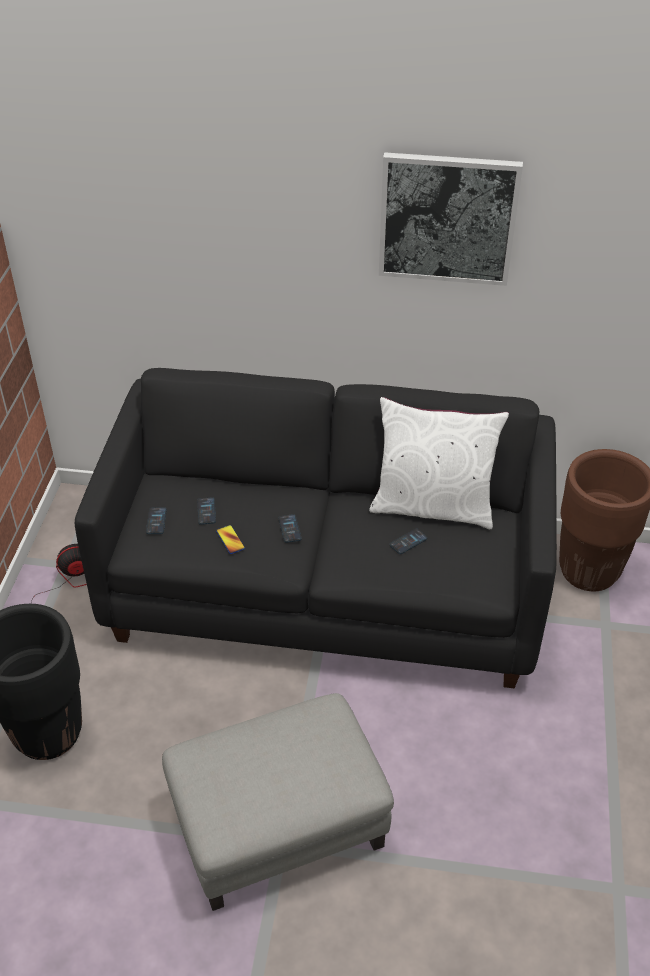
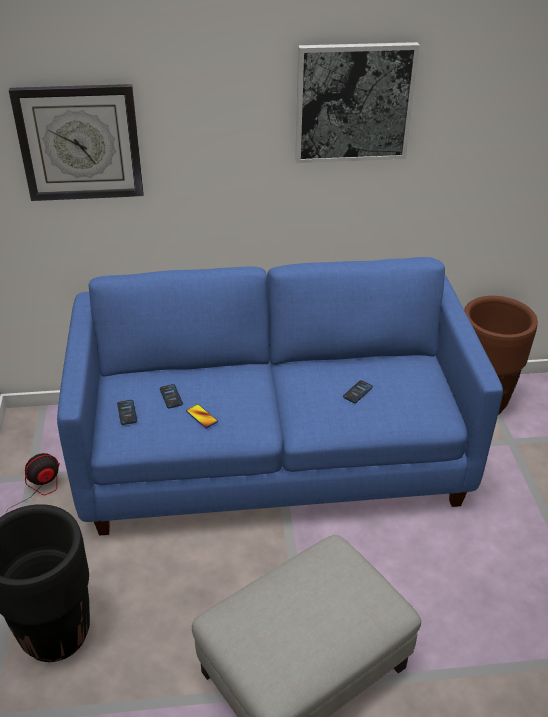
camera: 15 degrees left, 5 degrees down
black sofa [75,368,557,688] -> blue sofa [57,257,503,536]
phone [279,514,302,543] -> none
white pillow [369,397,509,530] -> none
none -> wall clock [9,84,144,201]

